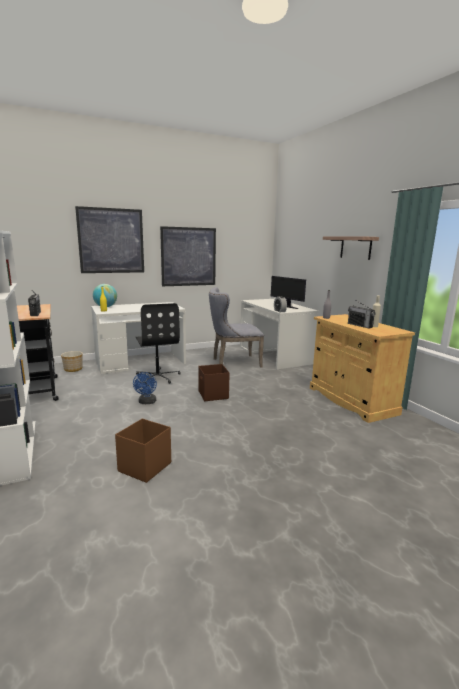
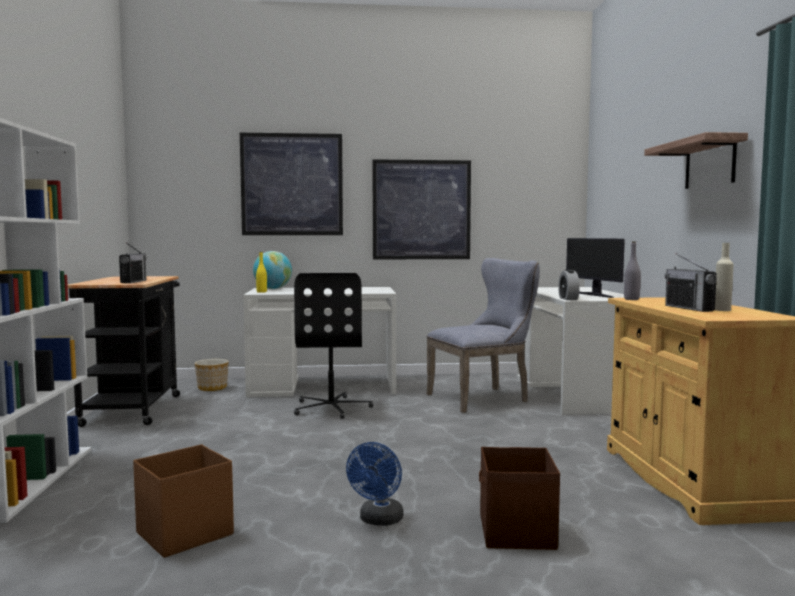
camera: 20 degrees right, 10 degrees down
blue fan [133,372,157,404] -> blue fan moved to [346,442,403,526]
brown storage box [198,364,230,401] -> brown storage box moved to [479,447,560,550]
grey chair [209,287,264,368] -> grey chair turned 150 degrees clockwise [427,258,540,413]

